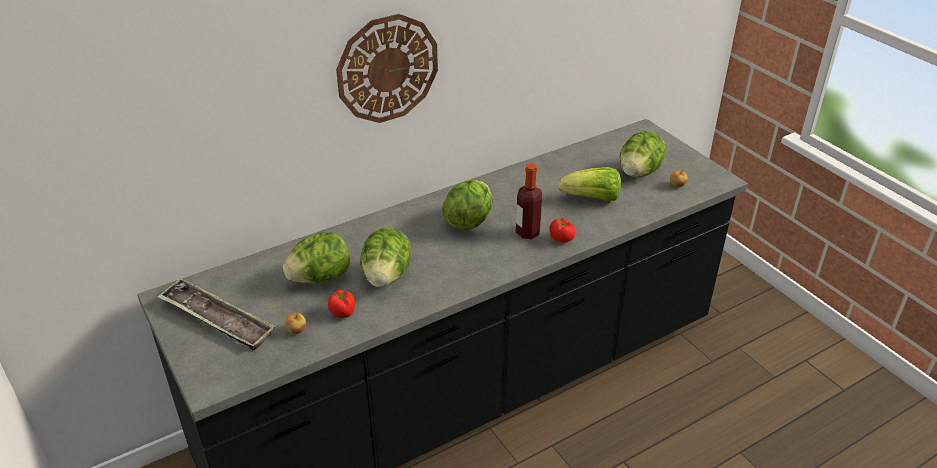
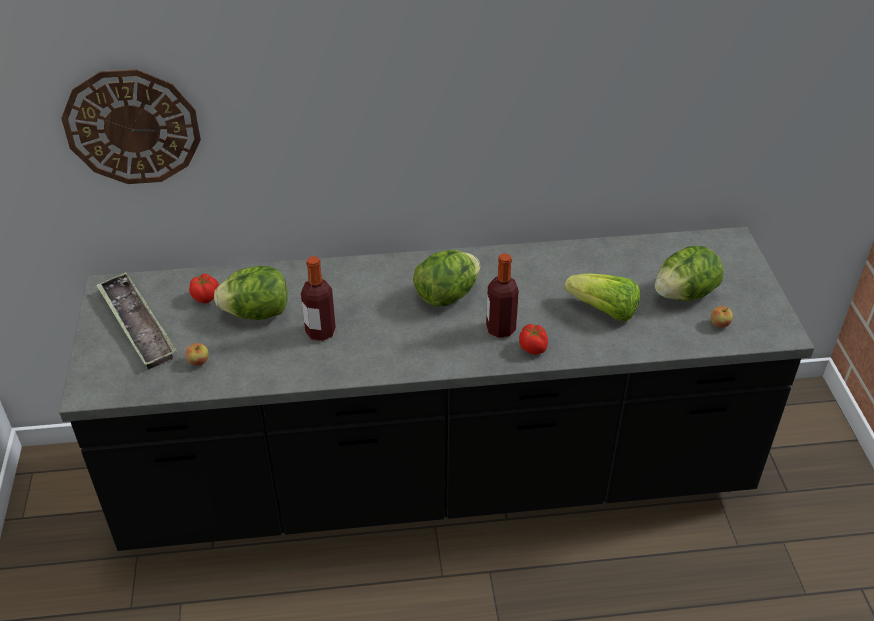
camera: 25 degrees right, 5 degrees up
tomato [328,290,355,318] -> tomato moved to [189,274,219,303]
wall clock [336,14,438,123] -> wall clock moved to [61,69,201,184]
lettuce [360,228,411,287] -> bottle [301,256,336,341]

